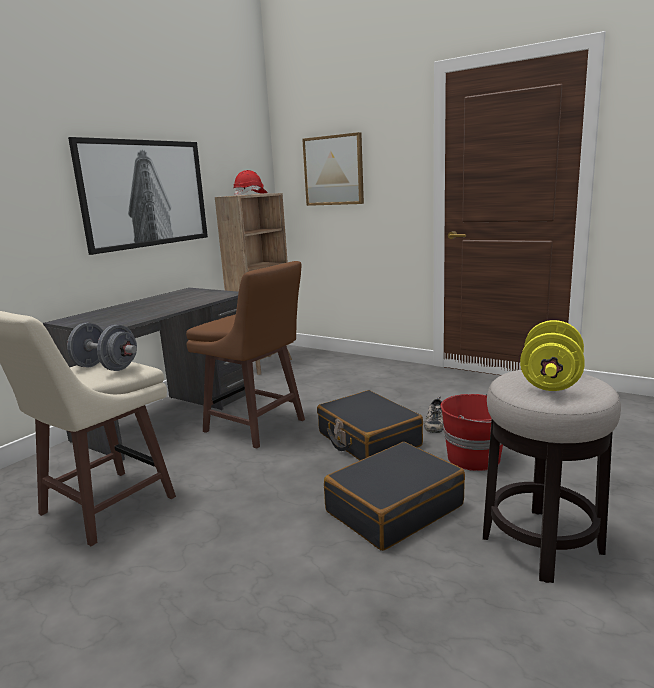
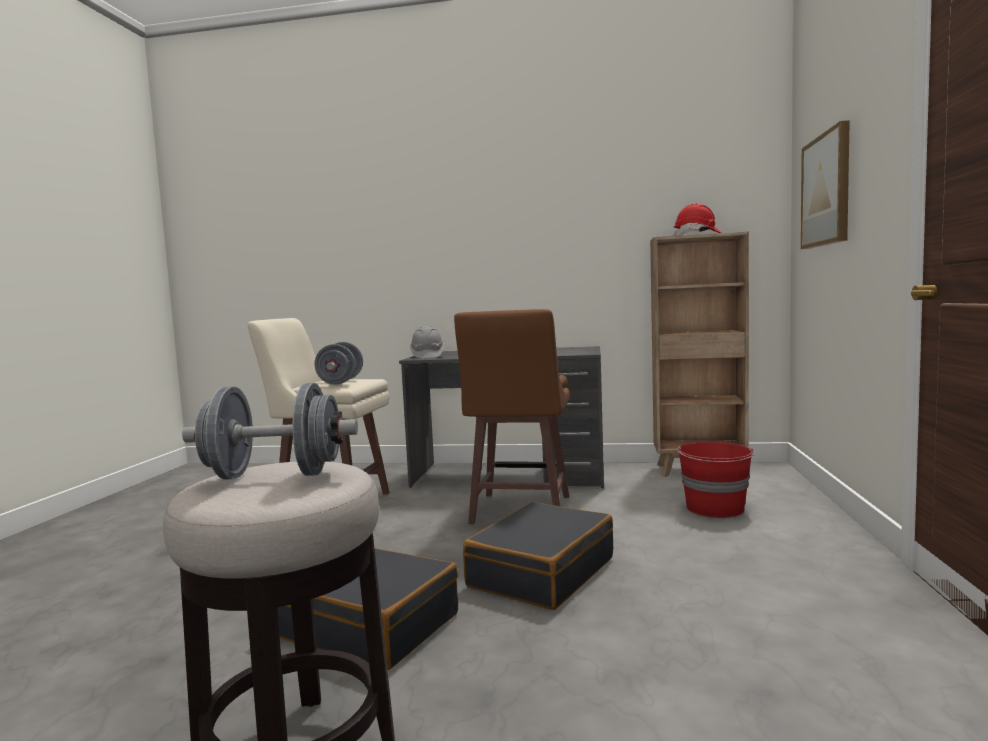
camera: 65 degrees right, 10 degrees down
picture [68,137,208,255] -> none
shoe [424,397,444,433] -> none
red bucket [441,393,503,471] -> red bucket moved to [677,442,755,518]
yellow dumbbell [520,320,585,391] -> grey dumbbell [182,383,358,479]
none -> grey hard hat [410,326,444,358]

